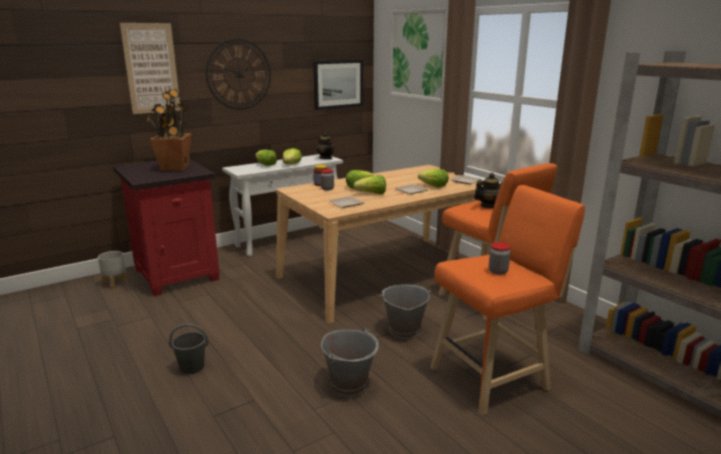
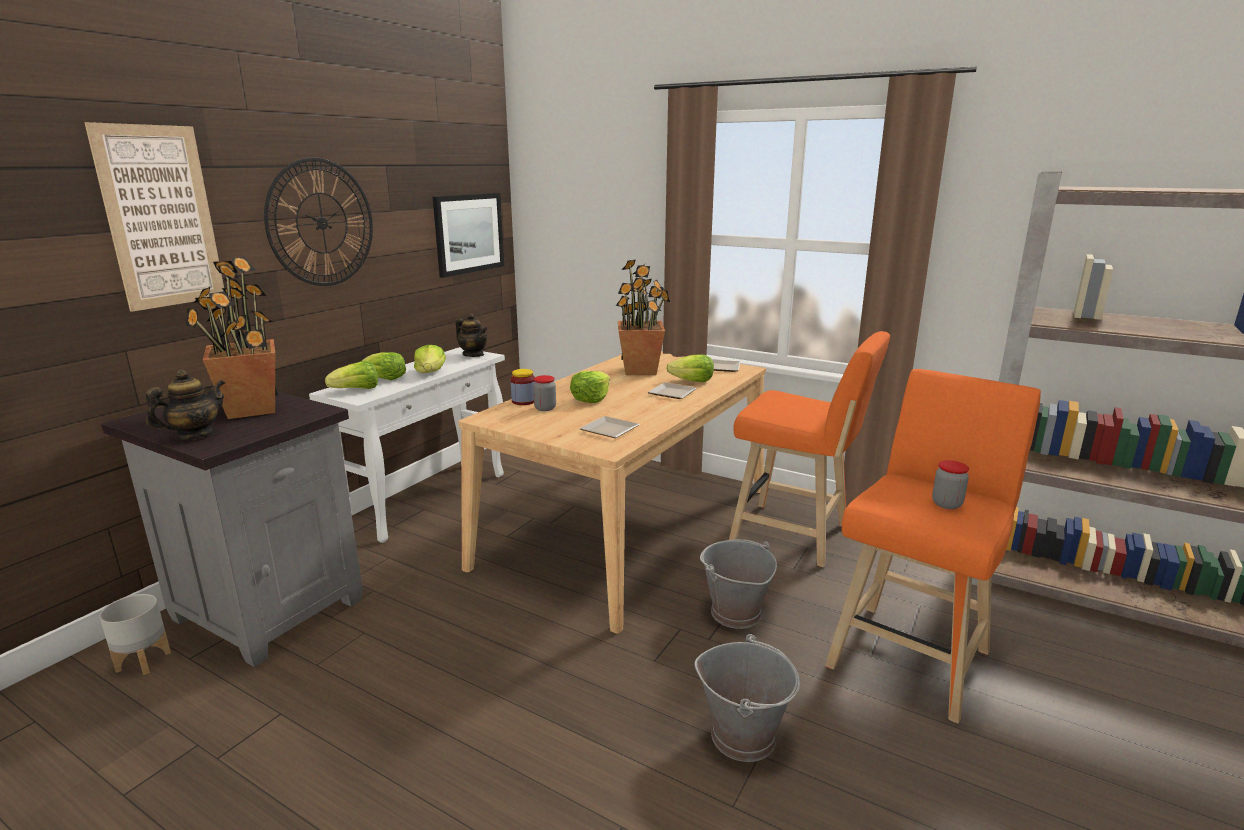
camera: 25 degrees left, 0 degrees up
red cabinet [113,159,219,296] -> grey cabinet [101,392,362,667]
grey bucket [169,324,209,374] -> none
lettuce [353,175,386,194] -> lettuce moved to [325,361,378,389]
picture [390,8,448,102] -> none
teapot [474,173,503,208] -> teapot moved to [146,370,225,440]
none -> potted plant [615,259,670,375]

